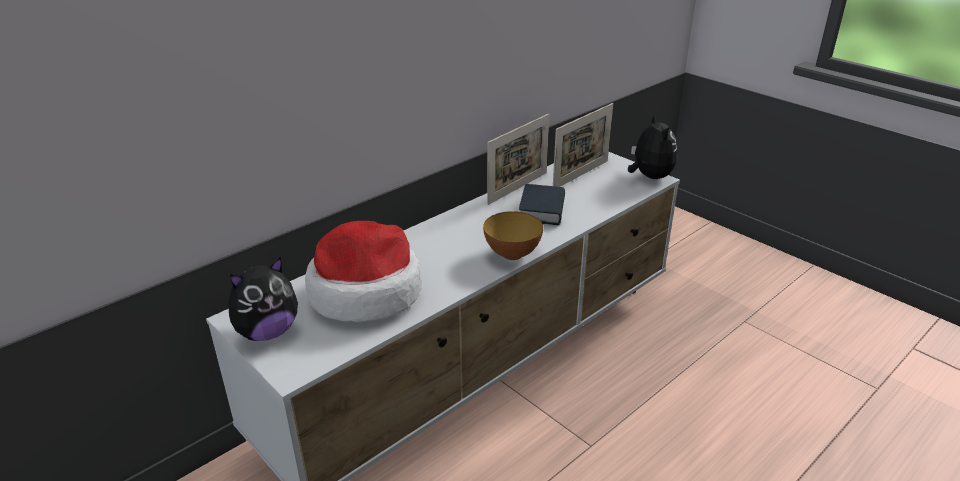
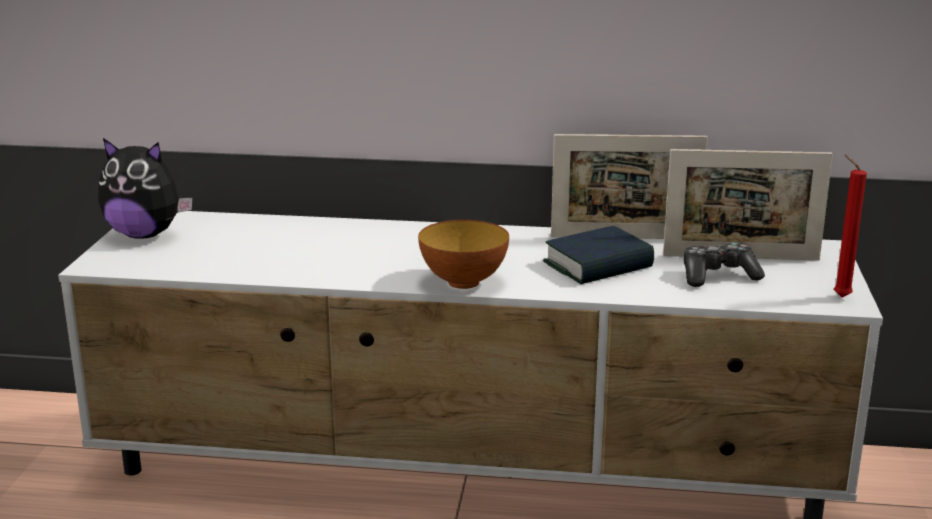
camera: 50 degrees right, 10 degrees down
hat [305,221,421,322] -> none
plush toy [628,114,677,179] -> red candle [834,155,867,298]
none -> game controller [684,242,765,287]

